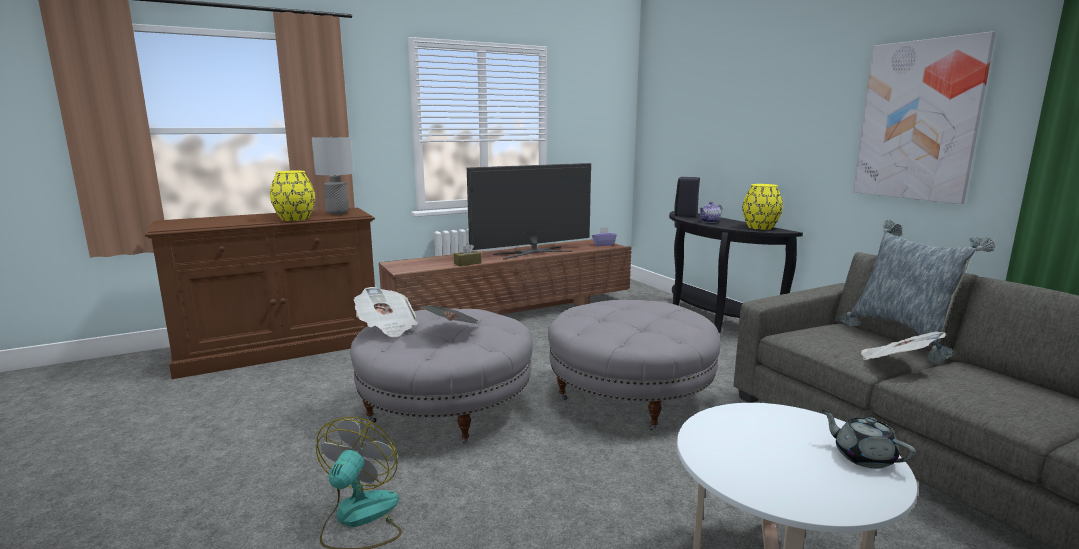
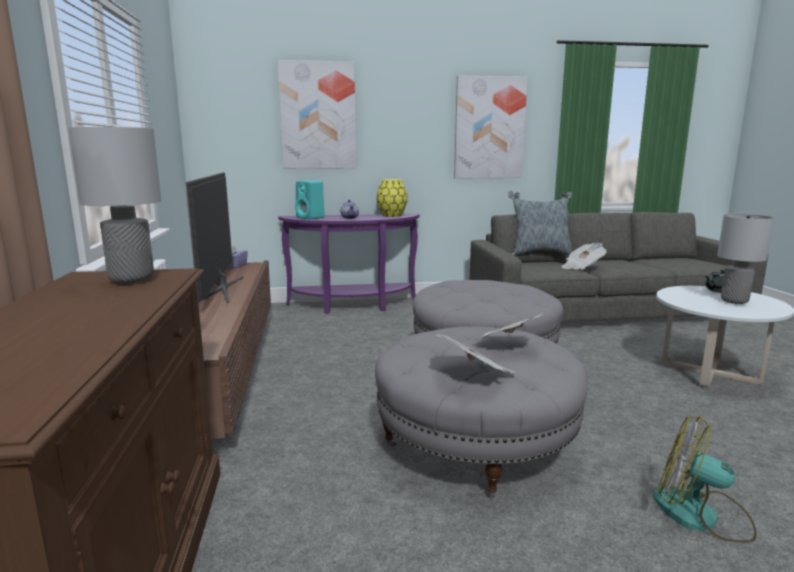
camera: 70 degrees left, 0 degrees up
yellow vase [270,171,315,221] -> none
brown tissue box [454,243,482,266] -> none
black console table [669,211,803,333] -> purple console table [278,214,420,314]
black speaker [674,177,700,217] -> turquoise speaker [295,180,325,219]
none -> picture [277,60,356,169]
none -> grey table lamp [717,214,774,304]

